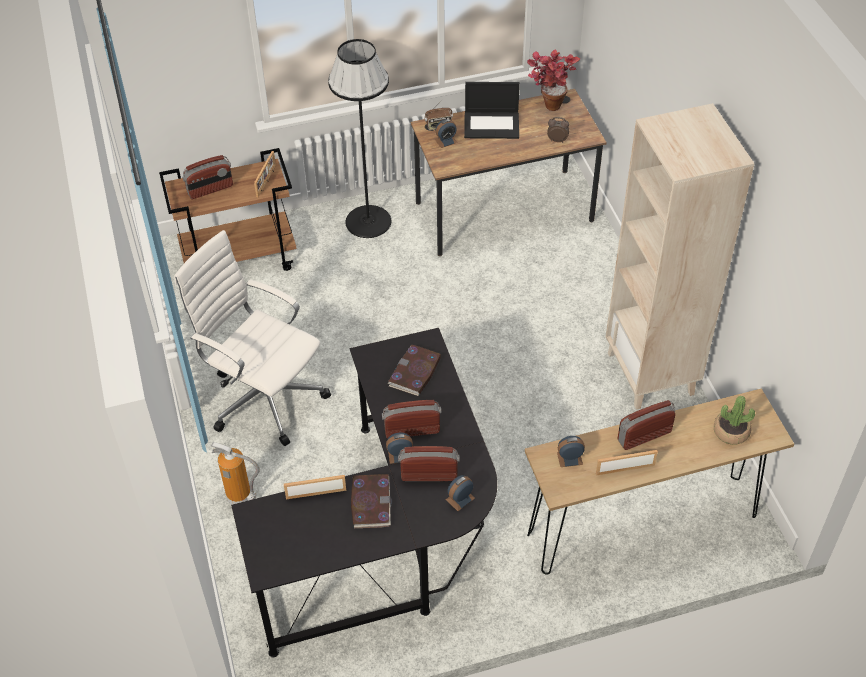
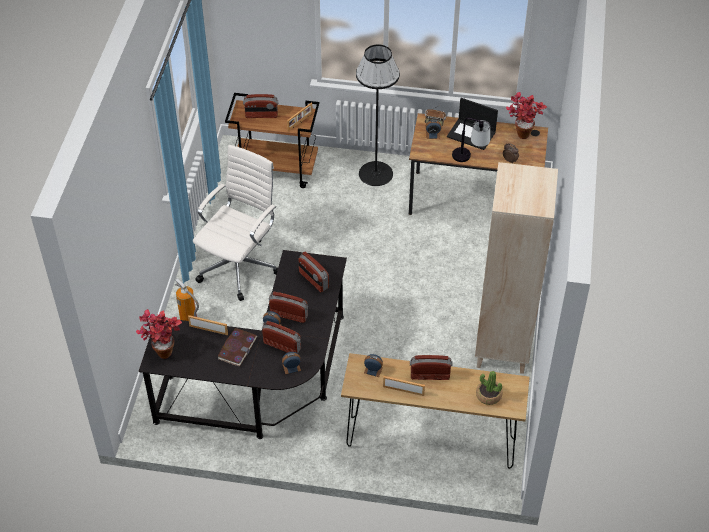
camera: 25 degrees right, 0 degrees up
white office chair [174,230,331,446] -> white office chair turned 60 degrees clockwise [193,145,278,301]
book [388,345,441,396] -> radio [298,252,329,292]
none -> potted plant [136,309,182,359]
none -> table lamp [452,117,490,162]

